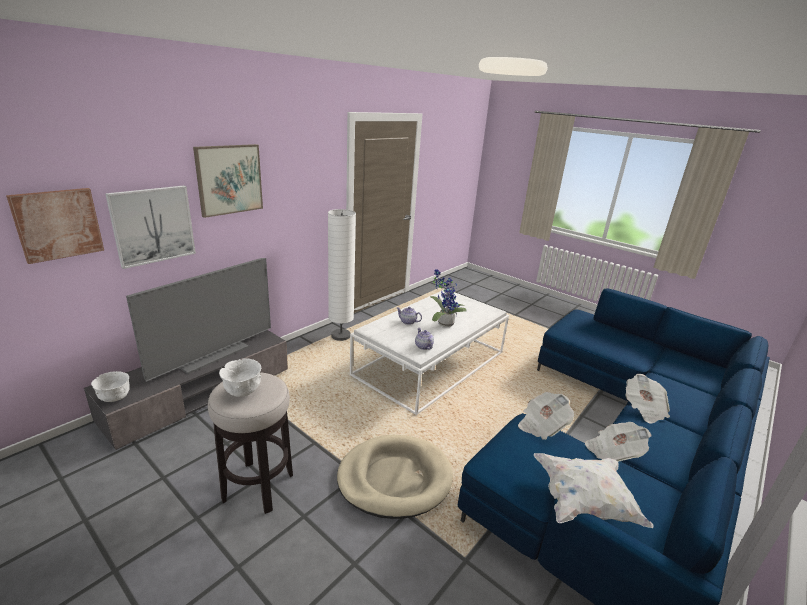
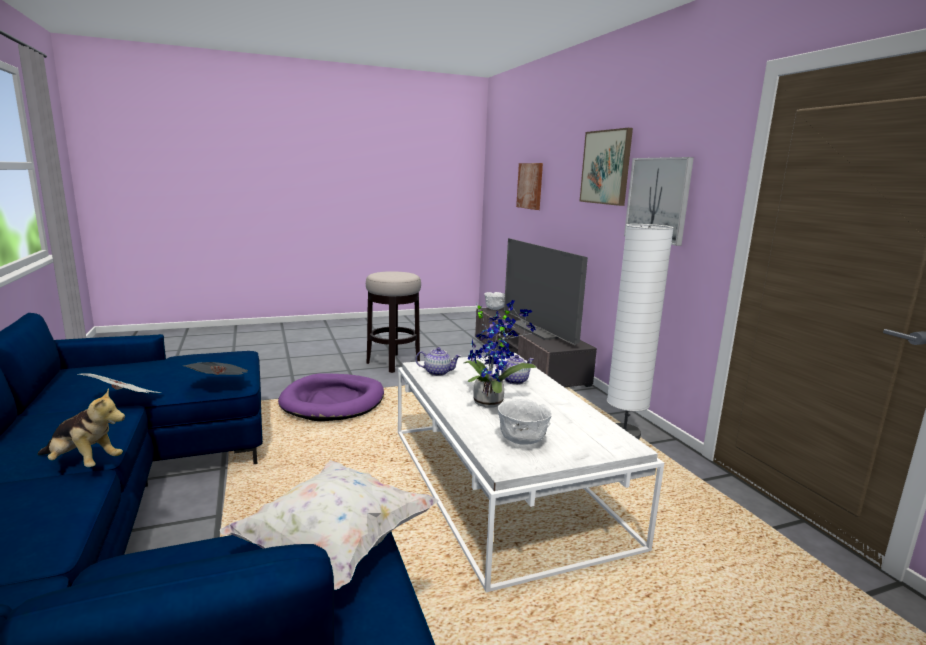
camera: 120 degrees right, 10 degrees down
picture [105,186,196,269] -> picture moved to [624,157,694,246]
white bowl [219,358,261,397] -> white bowl moved to [498,398,552,445]
beige dog bed [337,435,453,519] -> purple dog bed [278,373,384,421]
white pillow [534,453,654,528] -> white pillow moved to [220,460,439,590]
newspaper [625,374,670,424] -> plush toy [37,388,125,467]

